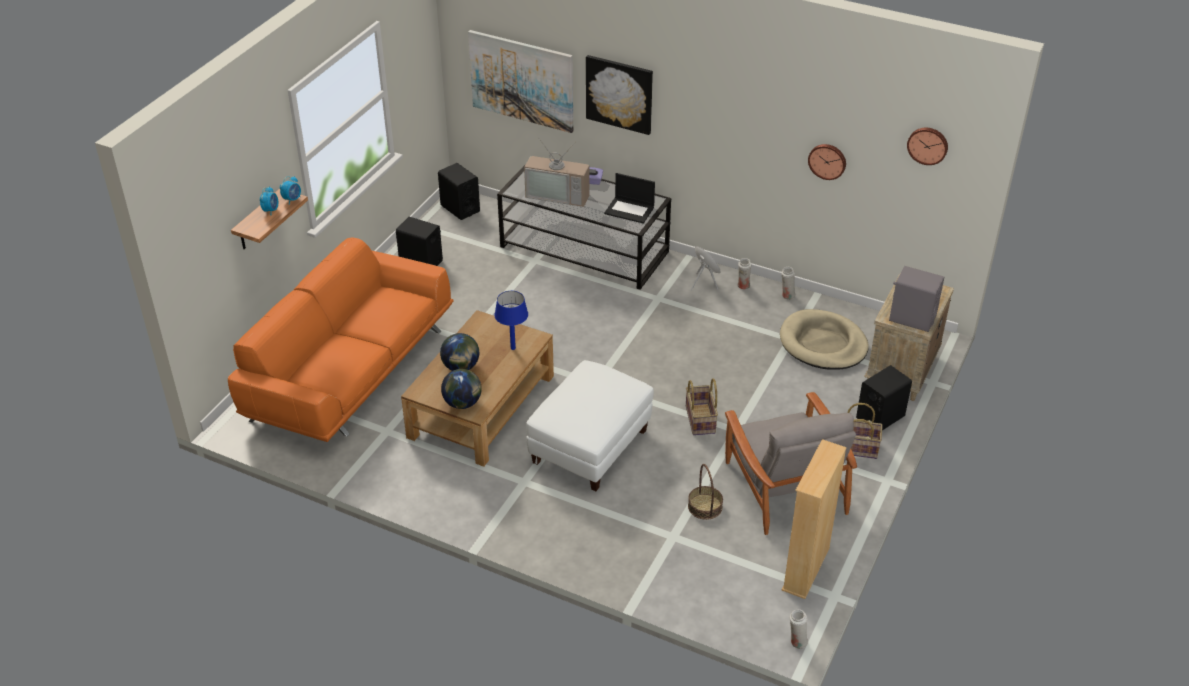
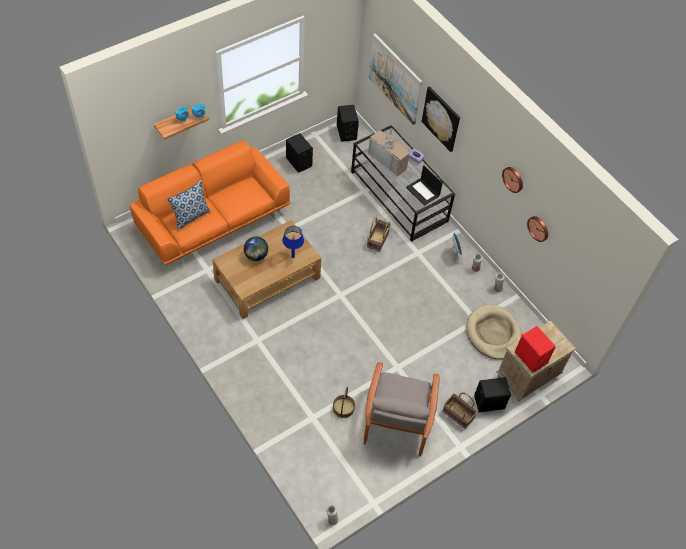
camera: 25 degrees right, 15 degrees up
globe [441,369,482,409] -> none
white ottoman [526,360,654,491] -> none
basket [686,378,718,435] -> basket moved to [367,217,391,252]
beige bookcase [782,439,847,599] -> none
grey speaker [889,266,944,332] -> red speaker [515,326,556,373]
wall clock [907,128,948,165] -> wall clock moved to [502,167,523,193]
none -> pillow [167,180,211,230]

